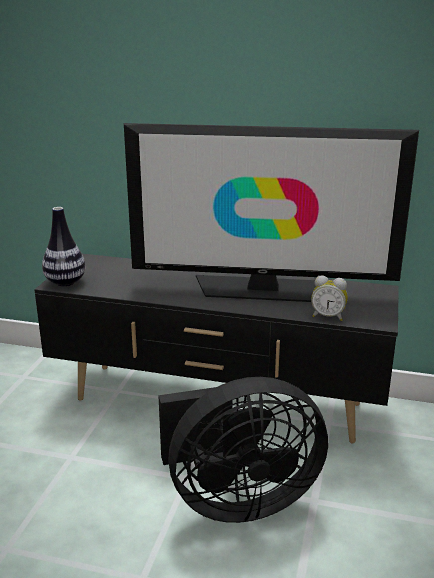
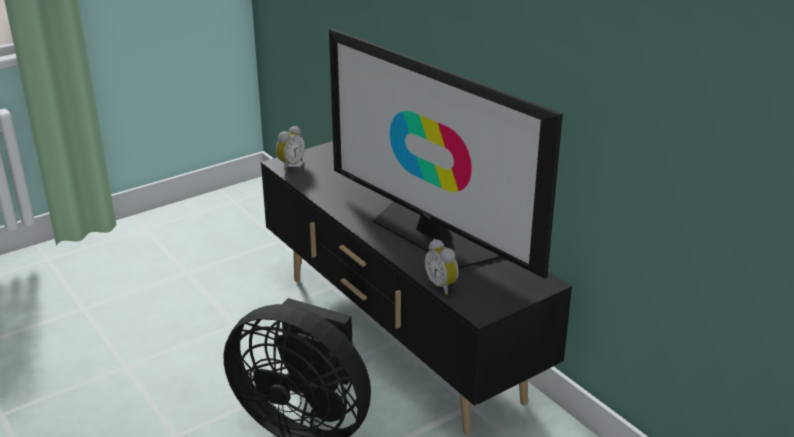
camera: 40 degrees right, 5 degrees up
vase [42,207,86,286] -> alarm clock [276,126,305,170]

